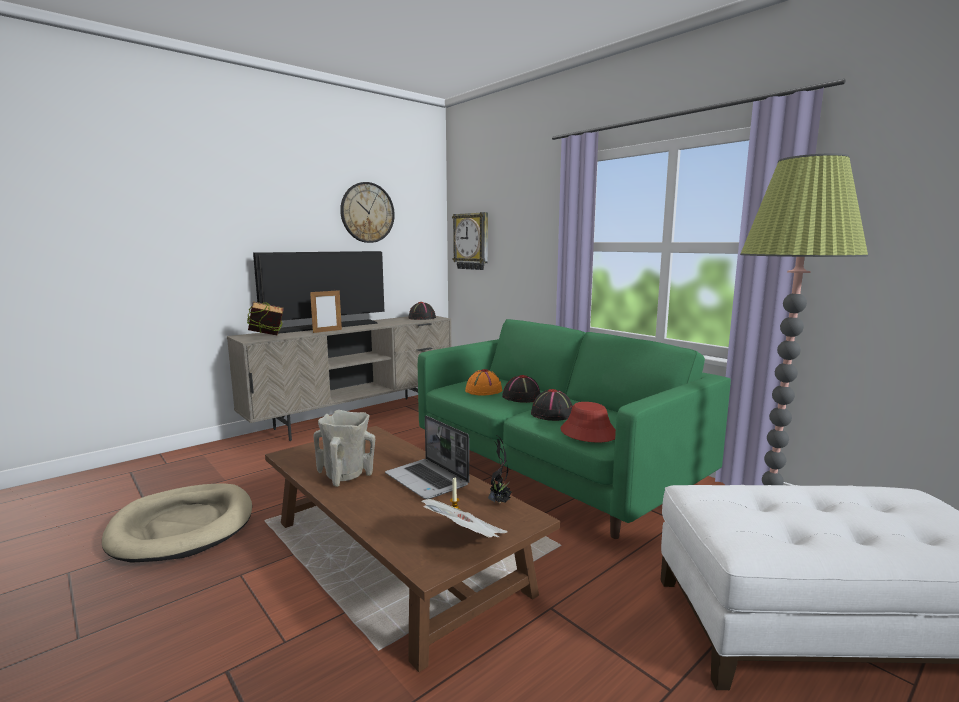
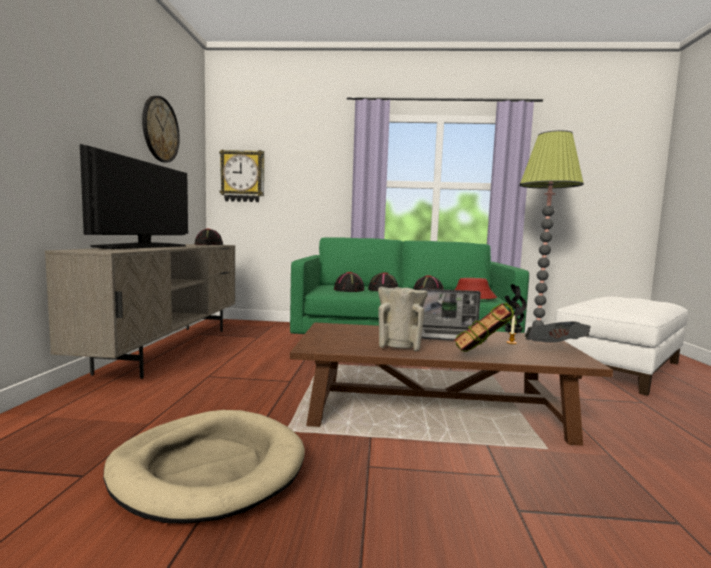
camera: 45 degrees left, 5 degrees down
book [247,301,283,335] -> book moved to [454,303,514,352]
picture frame [310,289,342,333] -> none
orange hat [465,369,502,395] -> black hat [334,272,364,292]

